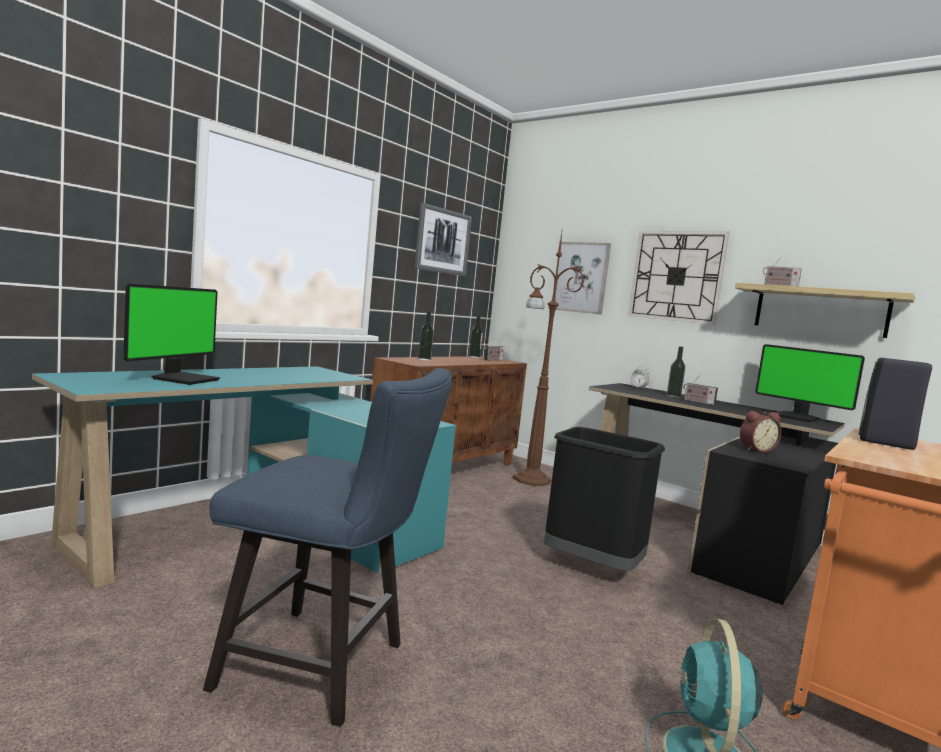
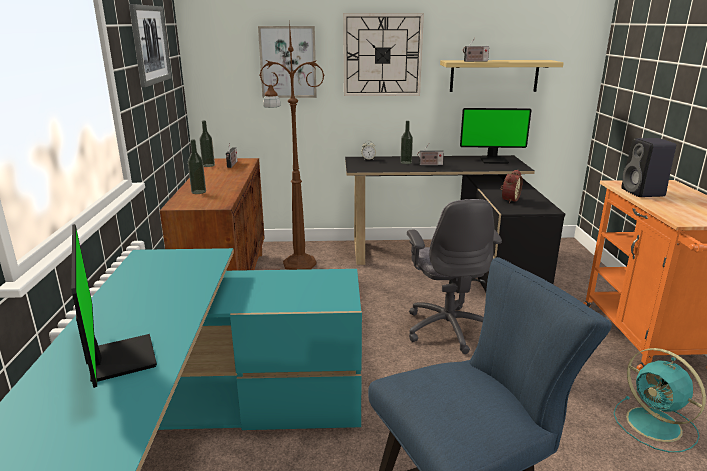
camera: 40 degrees left, 15 degrees up
black trash can [544,427,665,571] -> grey office chair [407,199,502,354]

